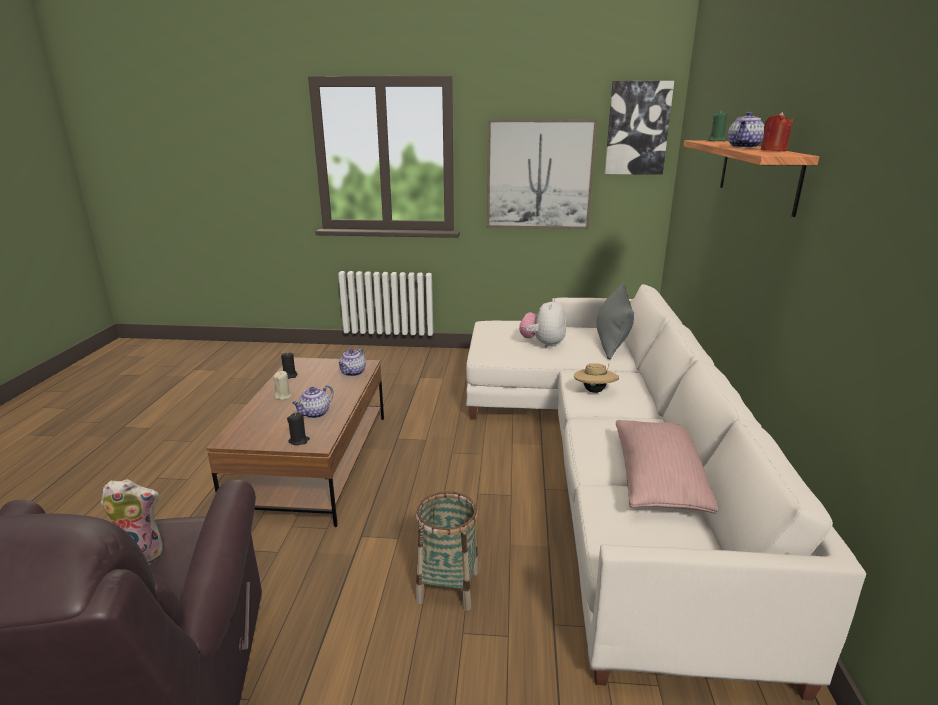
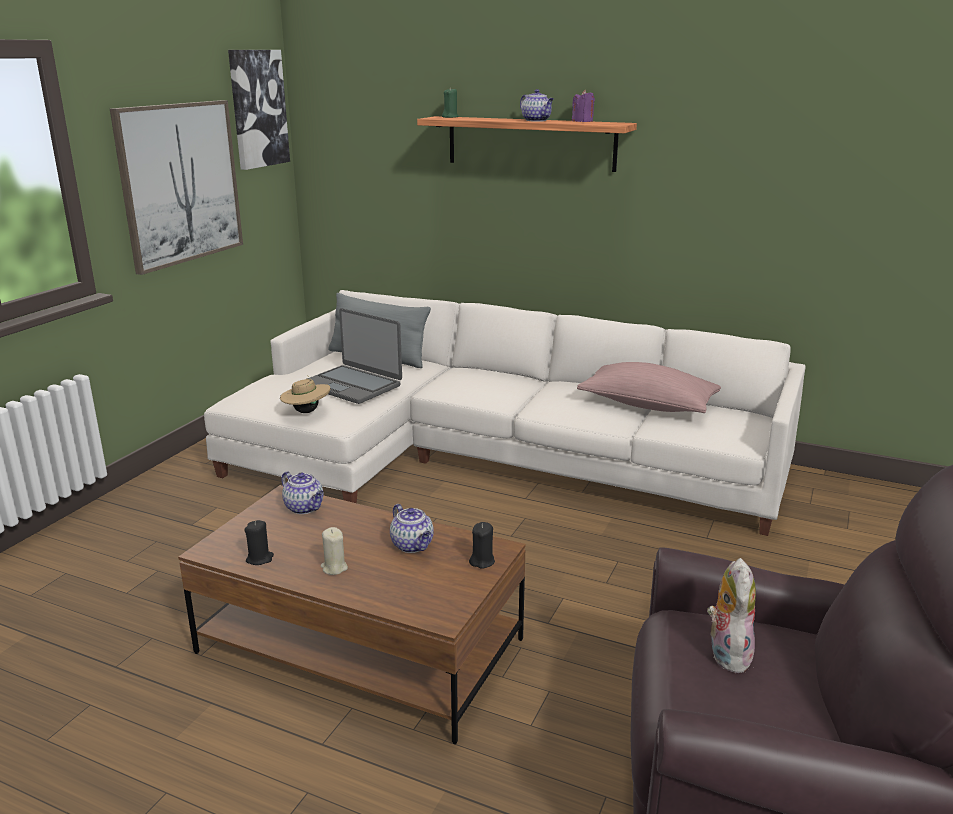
camera: 70 degrees left, 0 degrees up
basket [416,491,479,611] -> none
plush toy [519,298,566,348] -> laptop [307,308,402,404]
beige hat [574,363,619,393] -> beige hat moved to [280,375,330,413]
red candle [760,112,794,151] -> purple candle [572,90,595,122]

